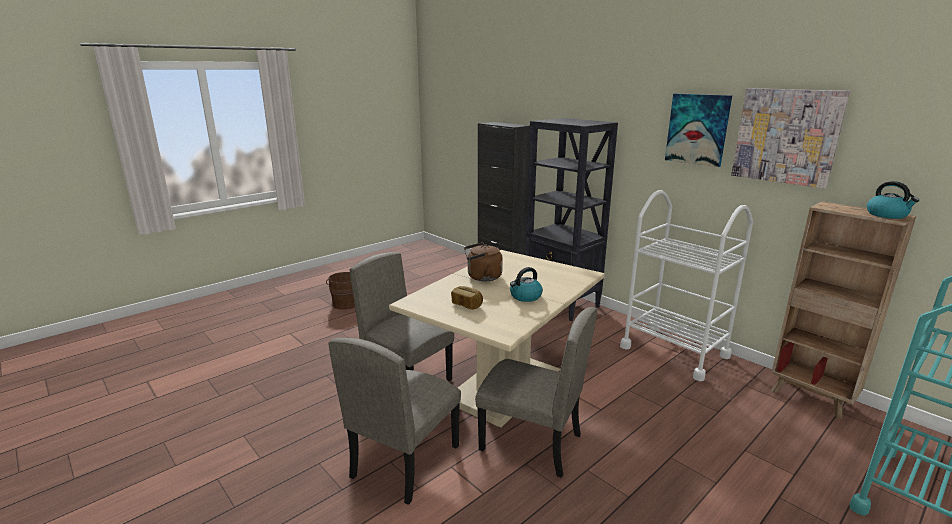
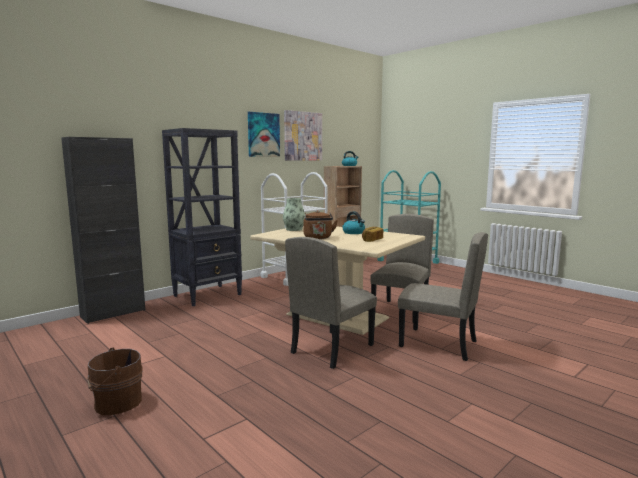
camera: 90 degrees left, 10 degrees down
none -> vase [283,198,305,231]

